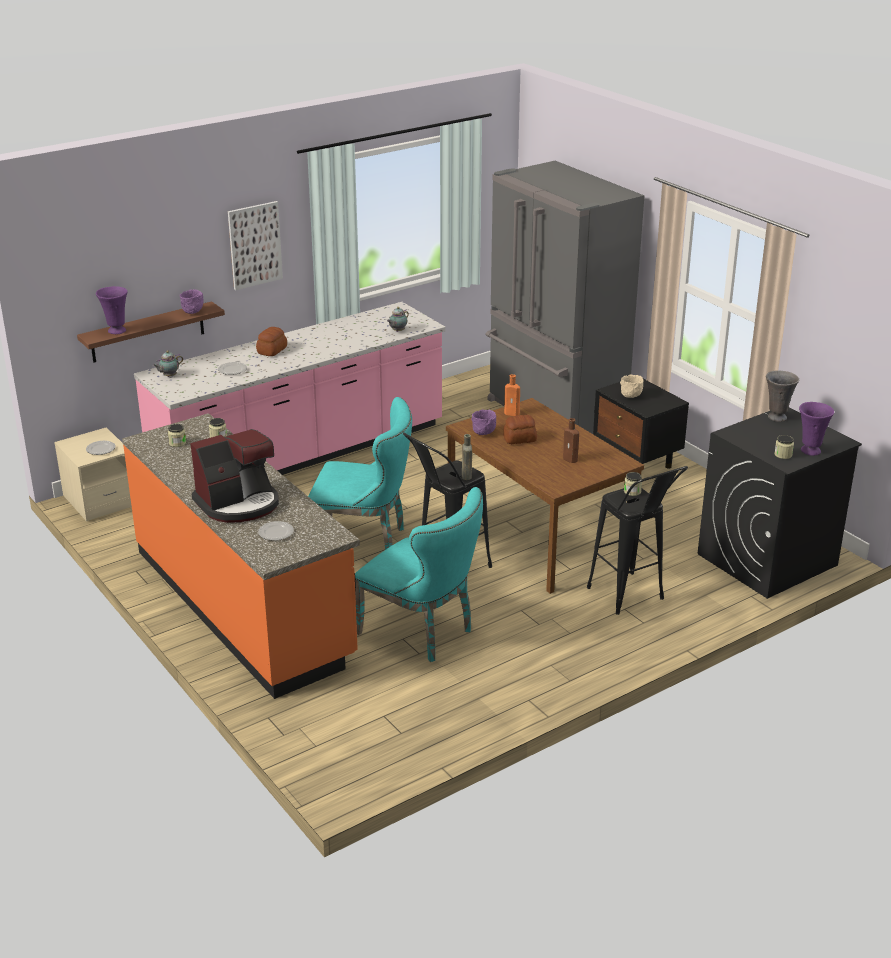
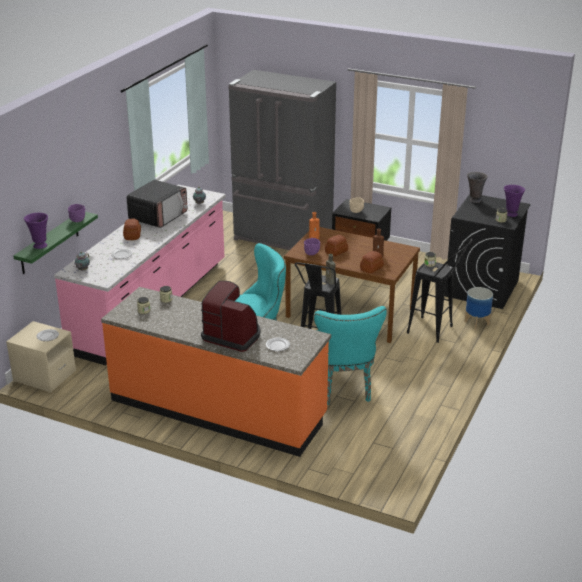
camera: 30 degrees left, 0 degrees up
brown shelf [77,301,225,363] -> green shelf [14,212,98,274]
coffee machine [190,429,279,523] -> coffee machine turned 90 degrees counterclockwise [201,281,260,352]
picture [228,201,283,290] -> none
turquoise chair [355,487,483,662] -> turquoise chair turned 75 degrees clockwise [314,306,387,405]
none -> microwave [127,180,187,228]
none -> bread [360,251,384,273]
none -> planter [465,287,493,330]

